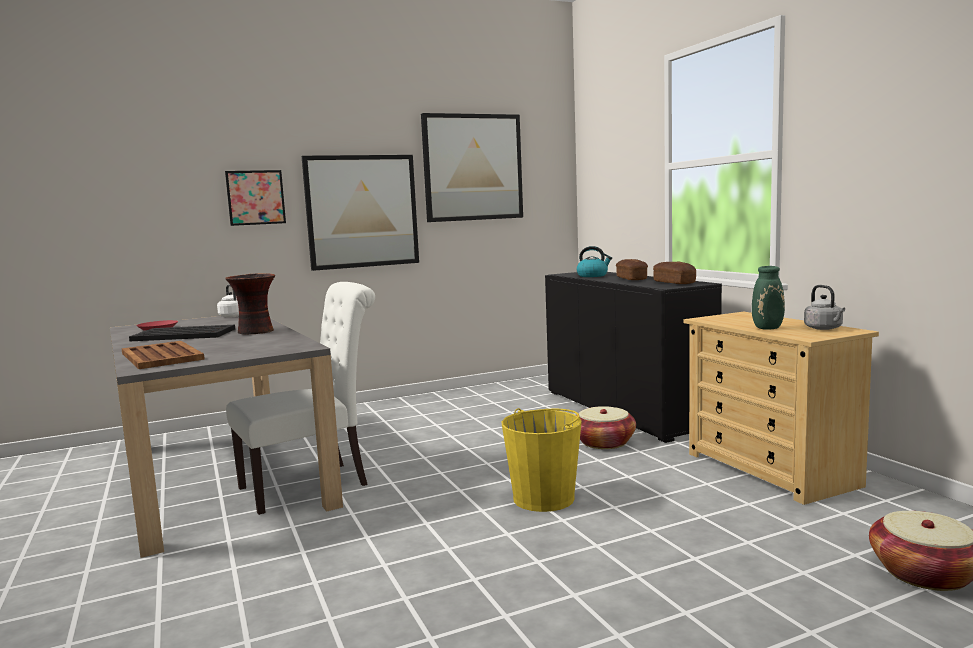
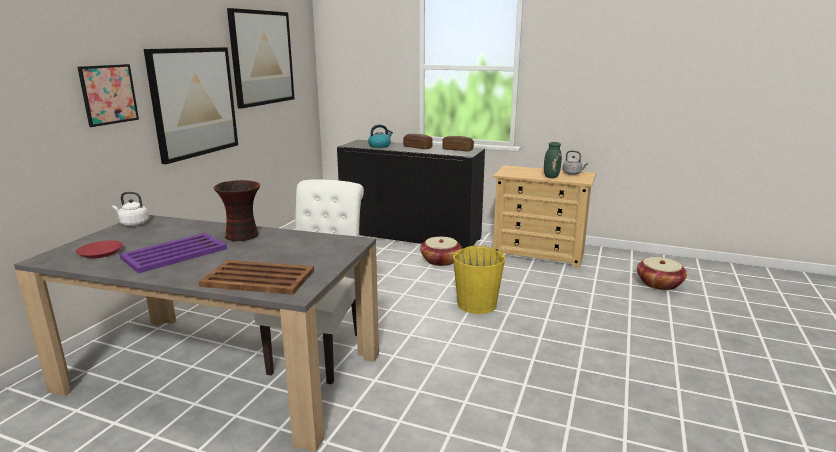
camera: 45 degrees left, 10 degrees up
black tray [129,325,235,341] -> purple tray [120,233,227,273]

